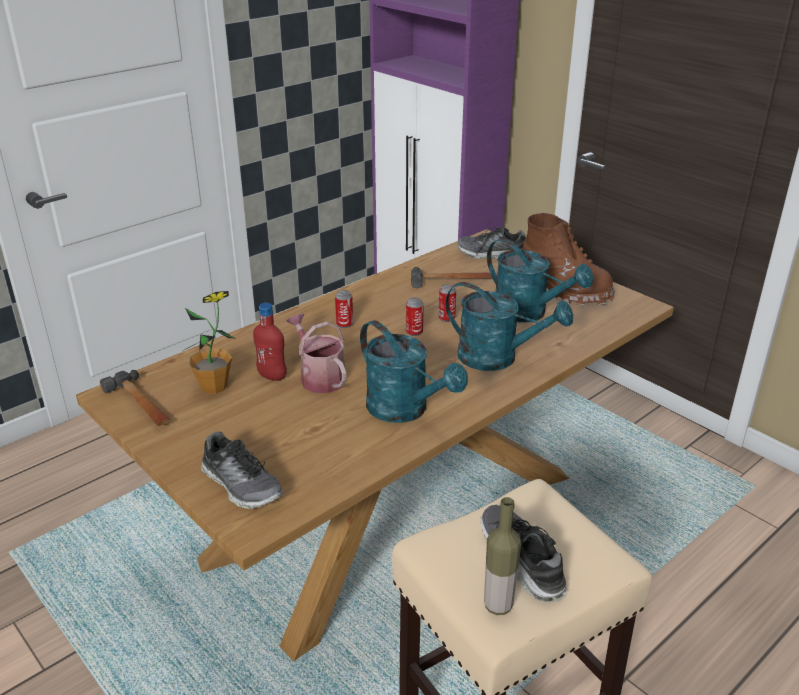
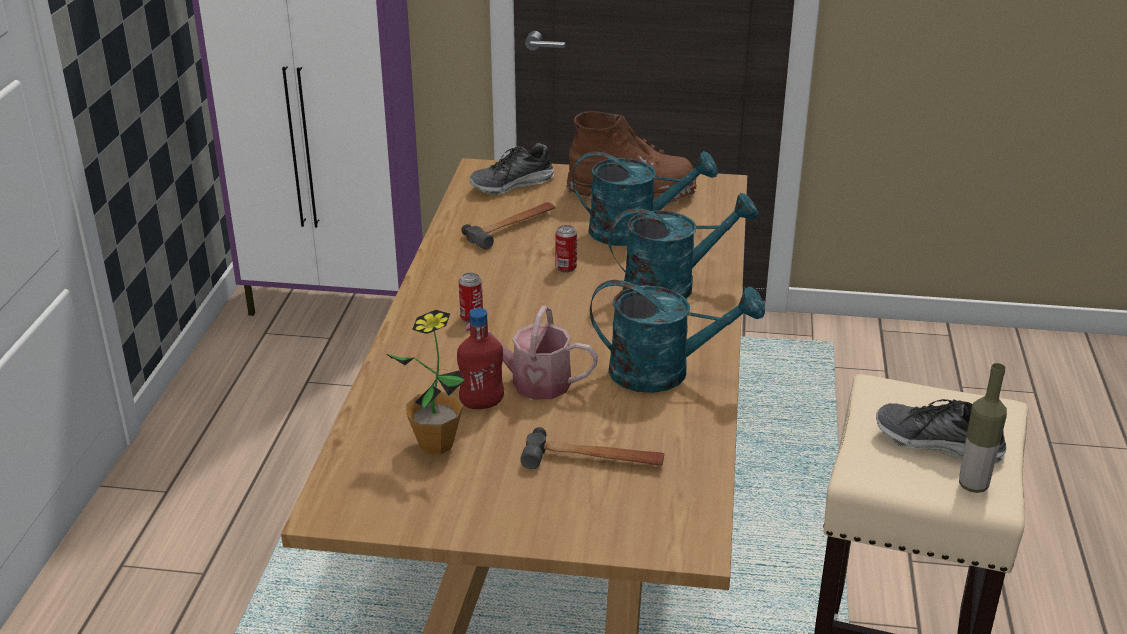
camera: 40 degrees left, 0 degrees up
hammer [100,370,170,426] -> hammer moved to [520,427,664,469]
shoe [201,432,284,509] -> none
can [406,298,424,336] -> none

